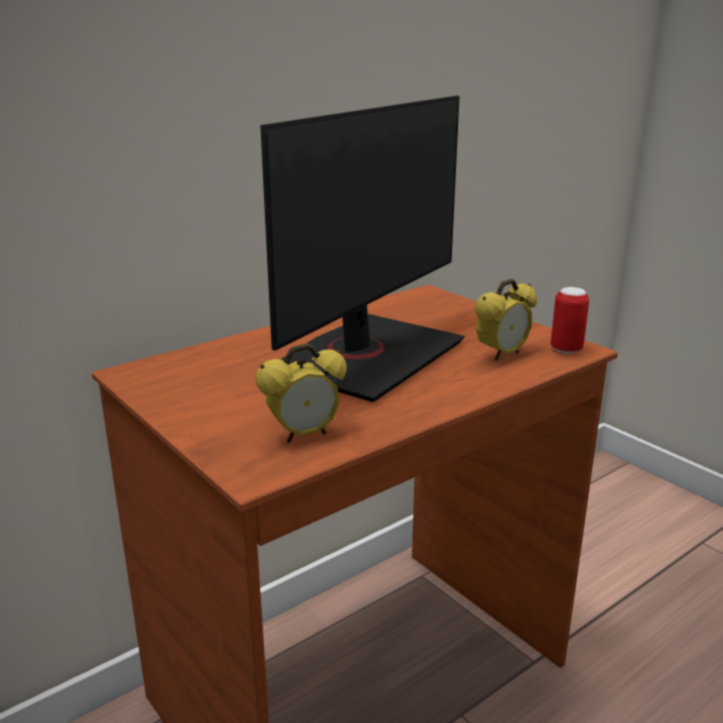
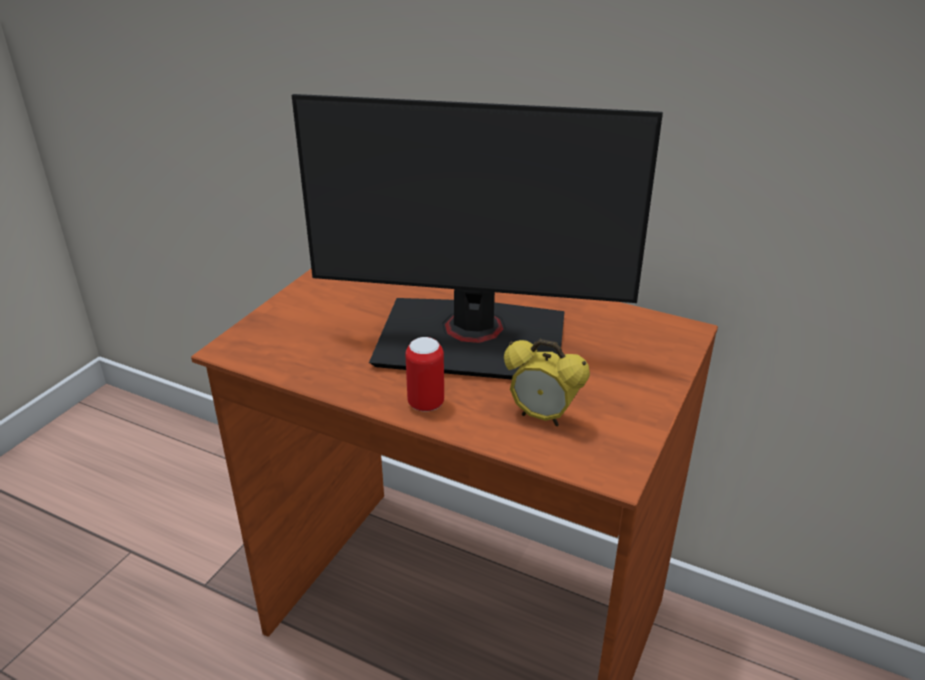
camera: 65 degrees right, 10 degrees up
alarm clock [256,343,347,443] -> none
can [551,287,589,354] -> can moved to [405,337,444,412]

